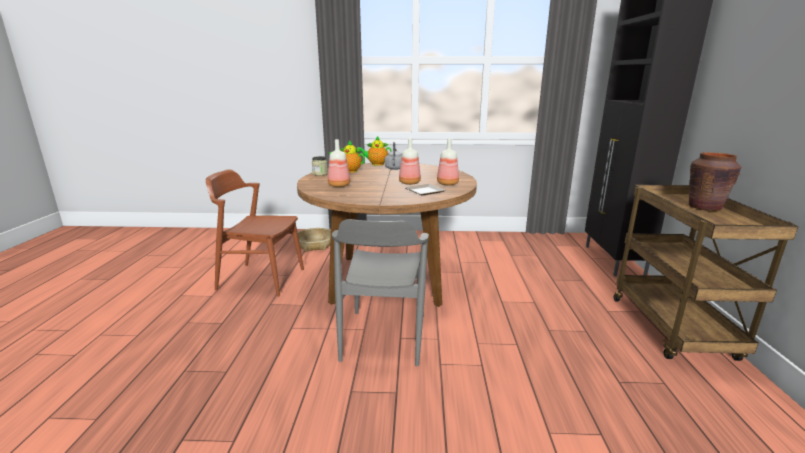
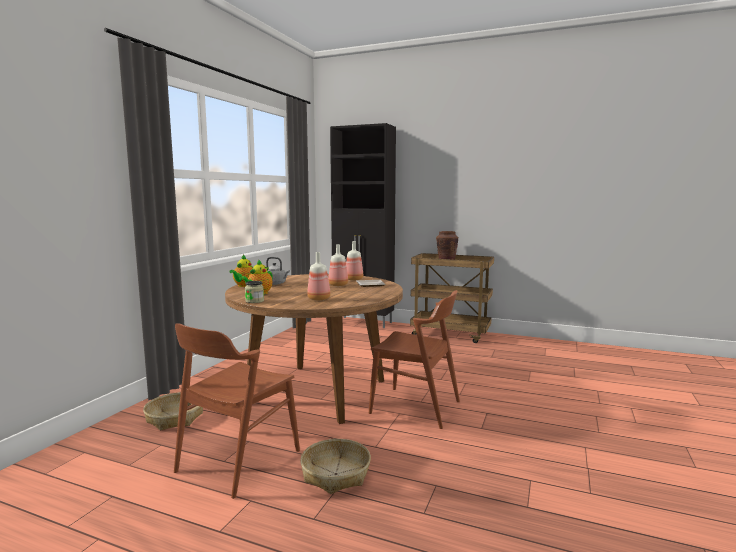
camera: 70 degrees left, 10 degrees down
grey chair [332,219,429,366] -> brown chair [369,290,460,429]
none -> basket [300,439,371,494]

